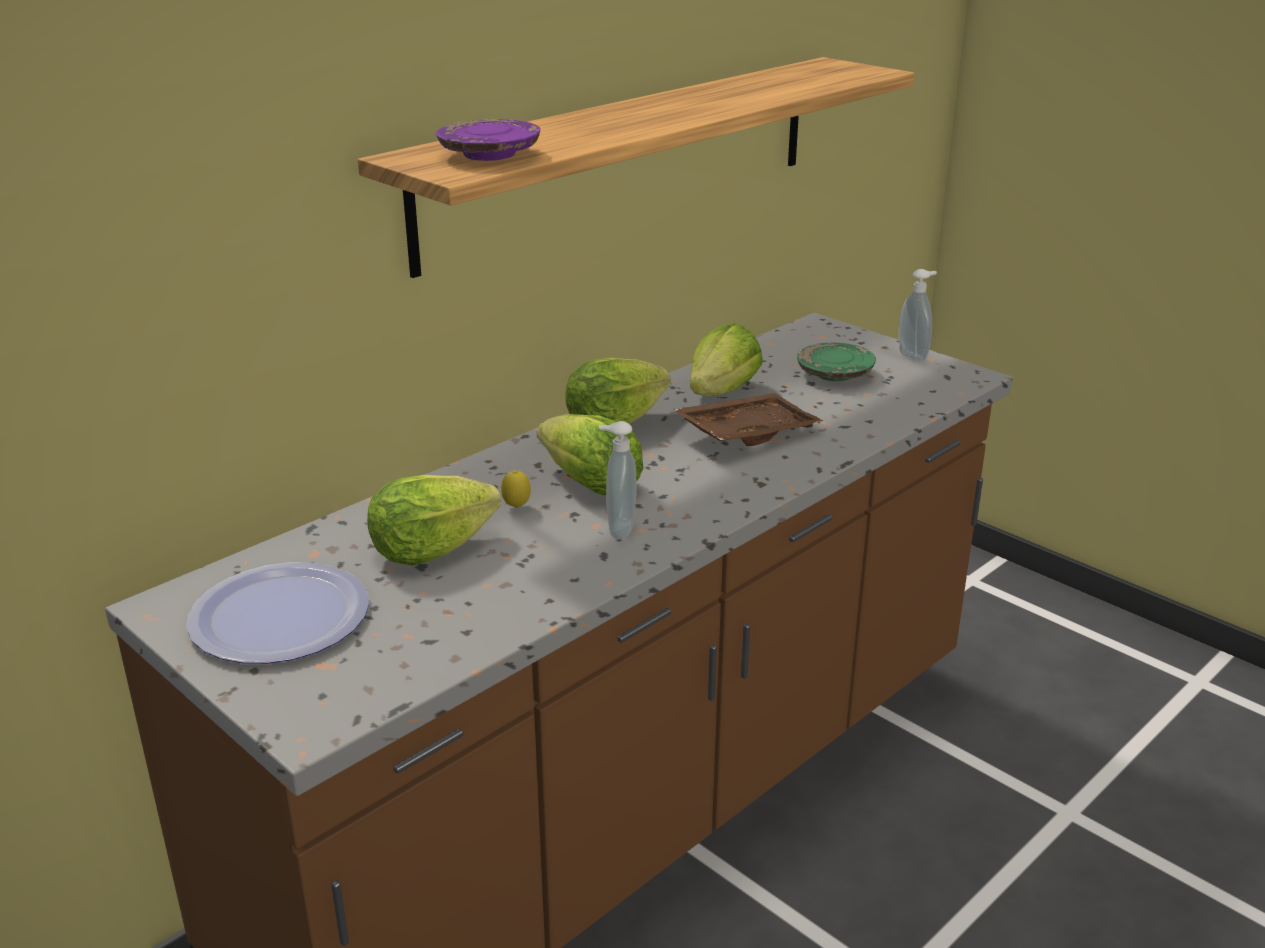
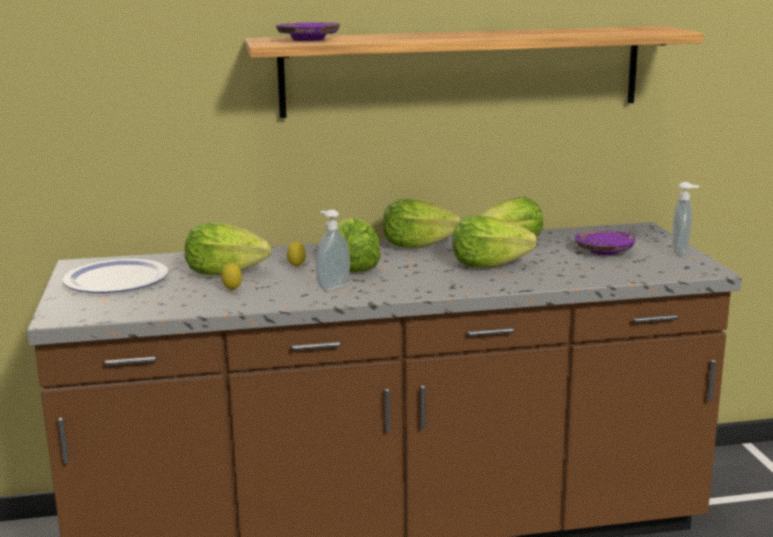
camera: 35 degrees right, 10 degrees down
brown tray [672,393,825,446] -> lettuce [452,215,537,267]
green plate [797,343,876,381] -> purple plate [575,230,636,255]
none -> lemon [221,263,242,291]

